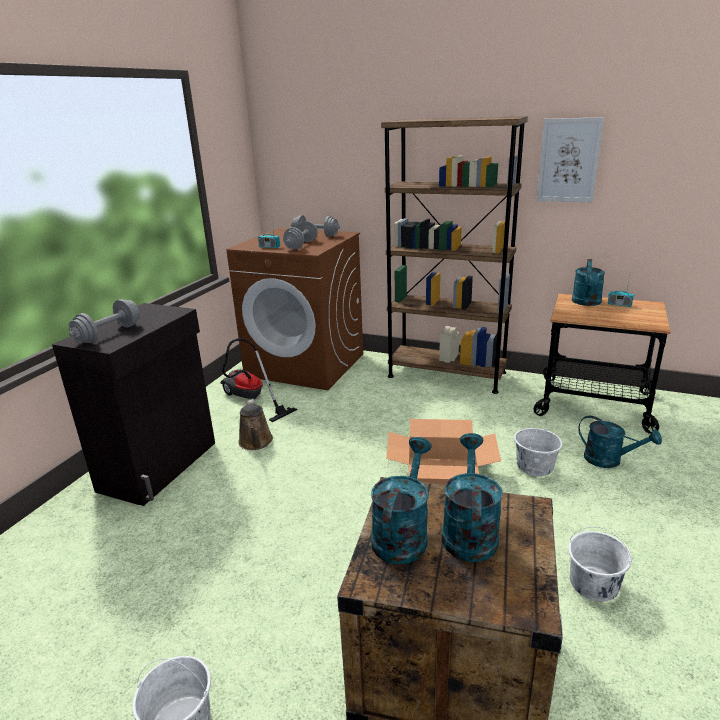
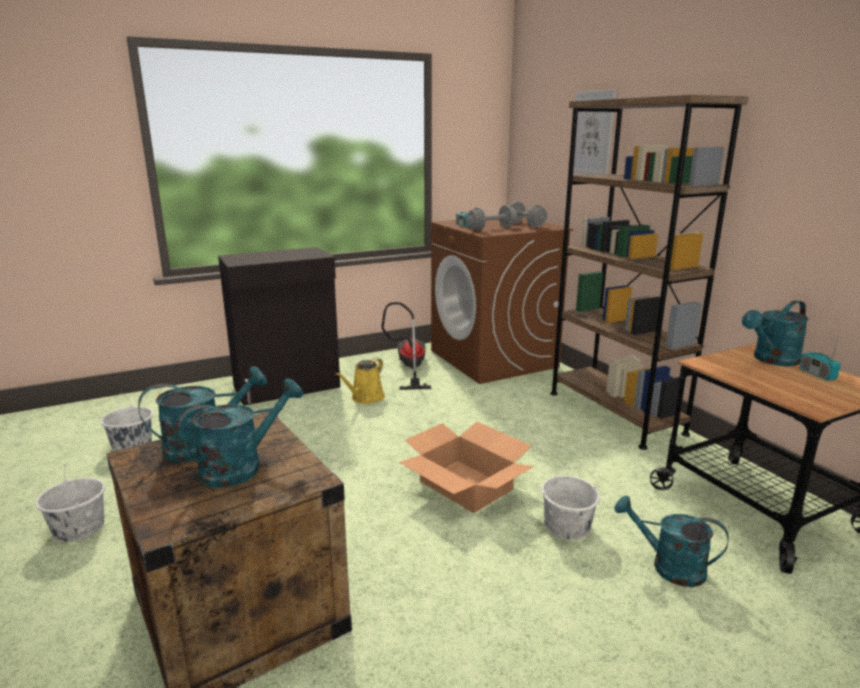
camera: 40 degrees right, 5 degrees down
grey dumbbell [69,299,140,343] -> none
brown watering can [238,399,273,450] -> yellow watering can [335,358,385,404]
picture [537,117,604,202] -> picture moved to [573,89,616,174]
white bucket [568,527,632,602] -> white bucket moved to [100,393,153,451]
turquoise watering can [578,416,662,468] -> turquoise watering can turned 135 degrees clockwise [614,495,729,587]

